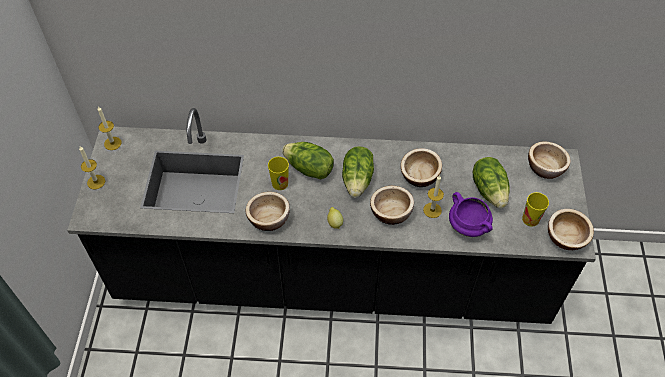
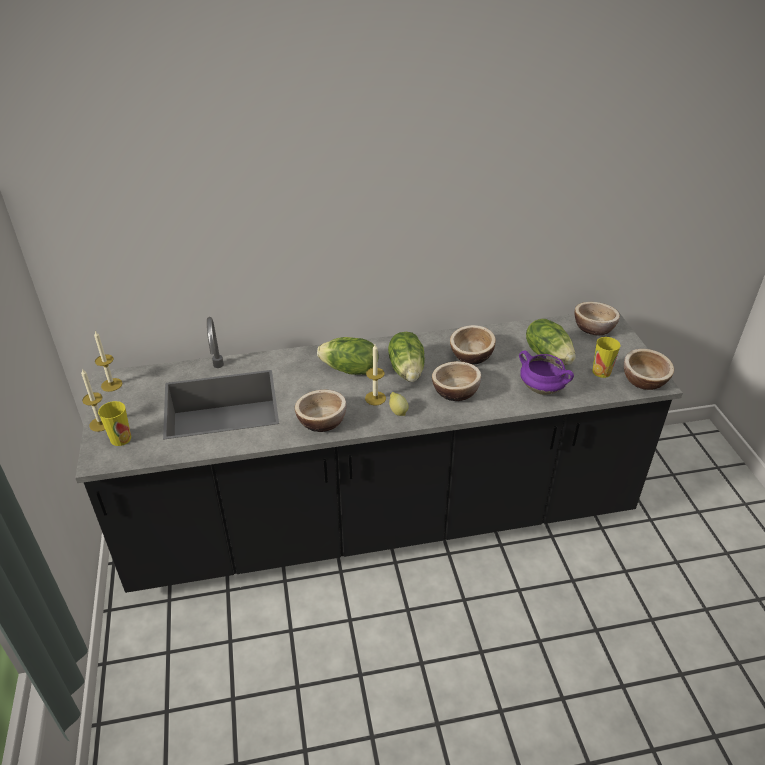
camera: 15 degrees left, 15 degrees down
cup [268,157,289,190] -> cup moved to [98,401,131,446]
candle [423,175,444,218] -> candle moved to [365,344,386,405]

